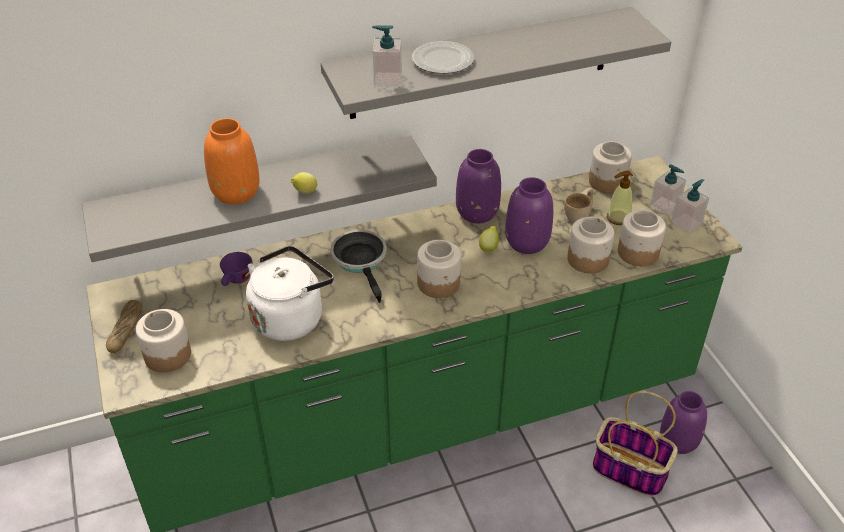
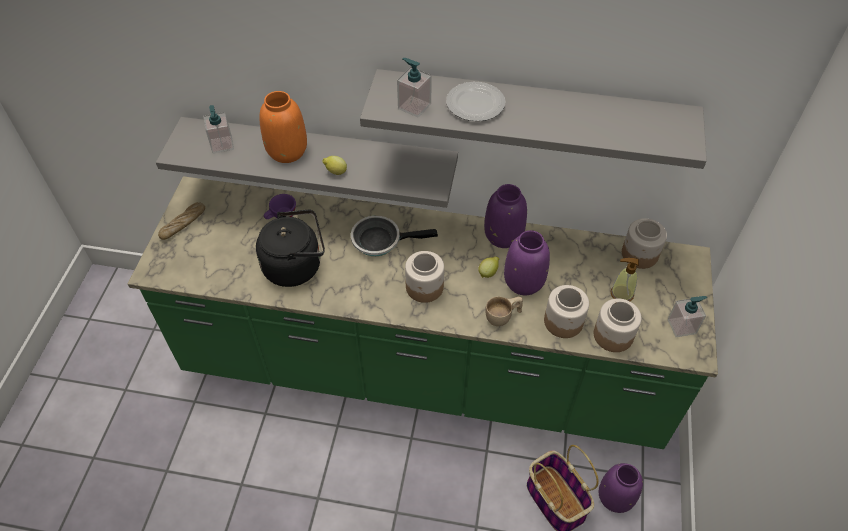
camera: 30 degrees right, 10 degrees up
jar [136,309,191,372] -> none
white kettle [246,246,334,341] -> black kettle [256,210,325,287]
frying pan [330,230,387,303] -> frying pan turned 105 degrees counterclockwise [351,216,438,256]
beige cup [564,188,593,223] -> beige cup moved to [485,296,523,326]
soap dispenser [650,164,686,216] -> soap dispenser moved to [203,105,234,154]

